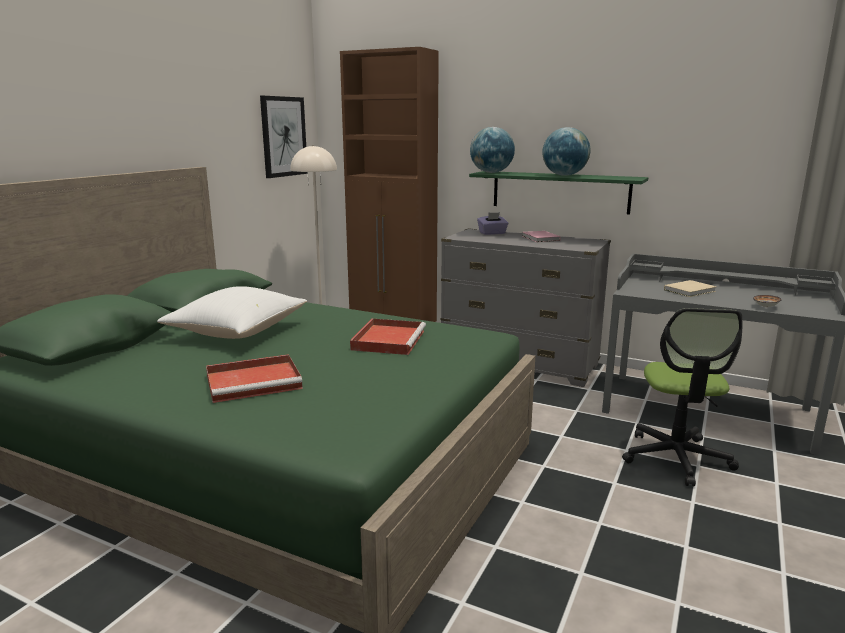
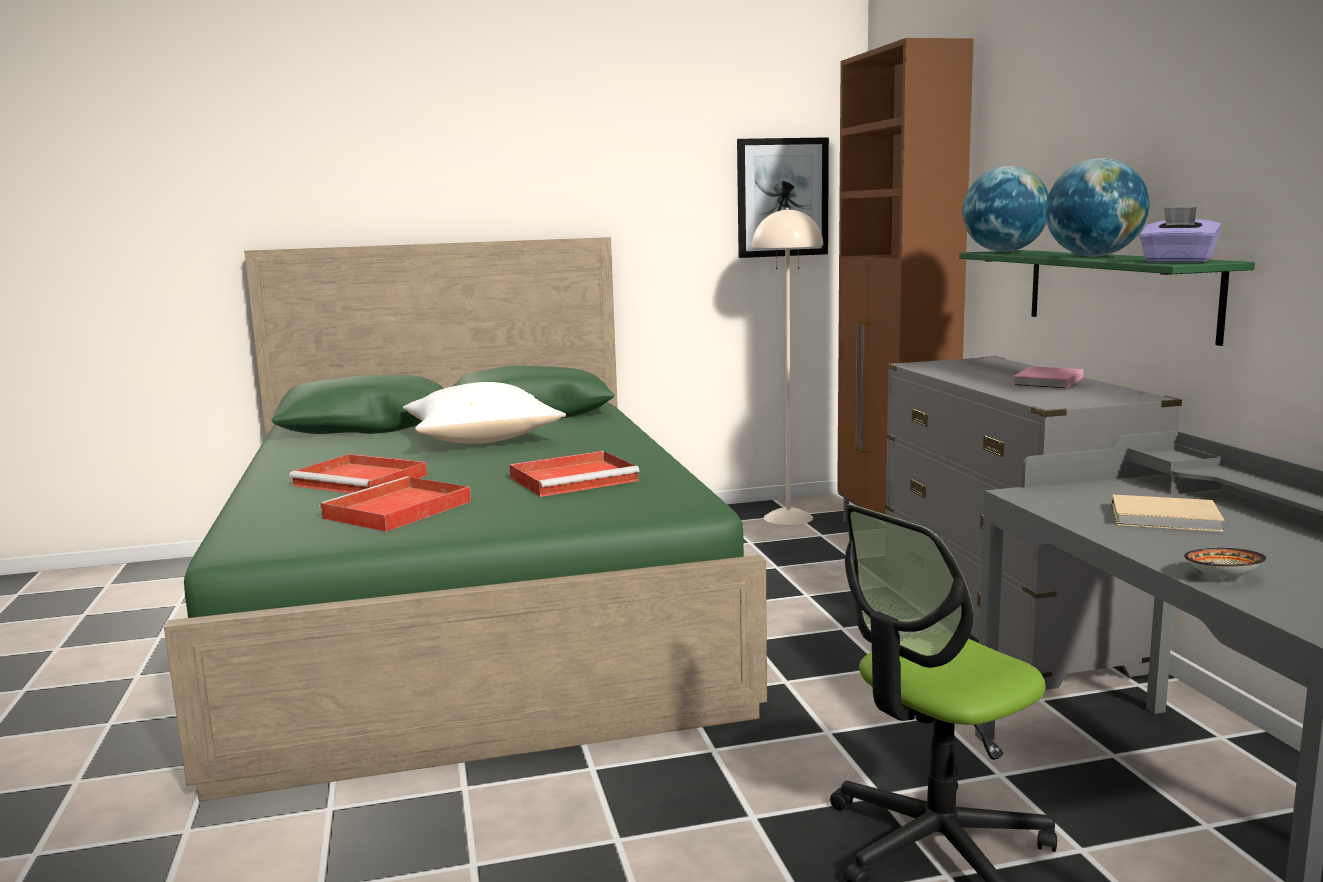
camera: 50 degrees right, 5 degrees down
purple tissue box [477,212,508,235] -> purple tissue box moved to [1139,207,1222,263]
none -> red tray [319,476,471,532]

